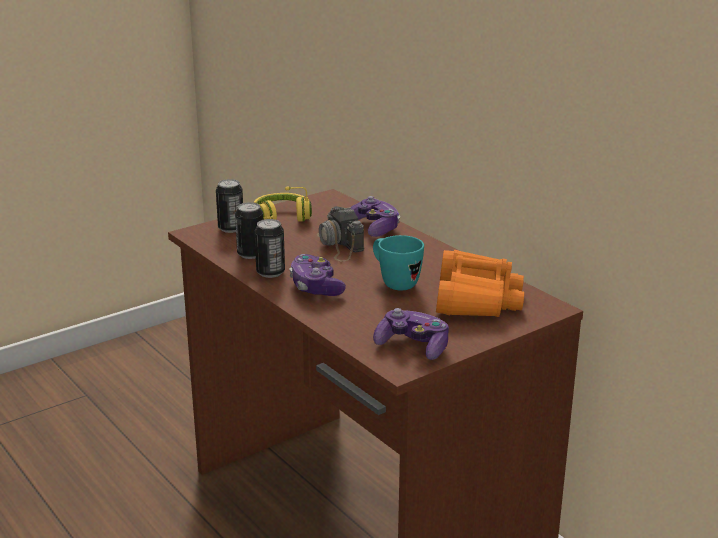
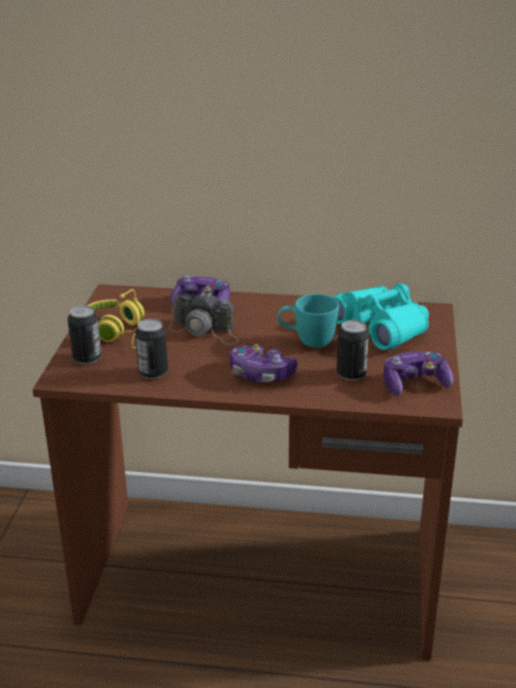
camera: 45 degrees left, 5 degrees up
can [255,219,285,278] -> can moved to [337,320,369,381]
orange binoculars [436,250,524,317] -> turquoise binoculars [333,283,429,350]

